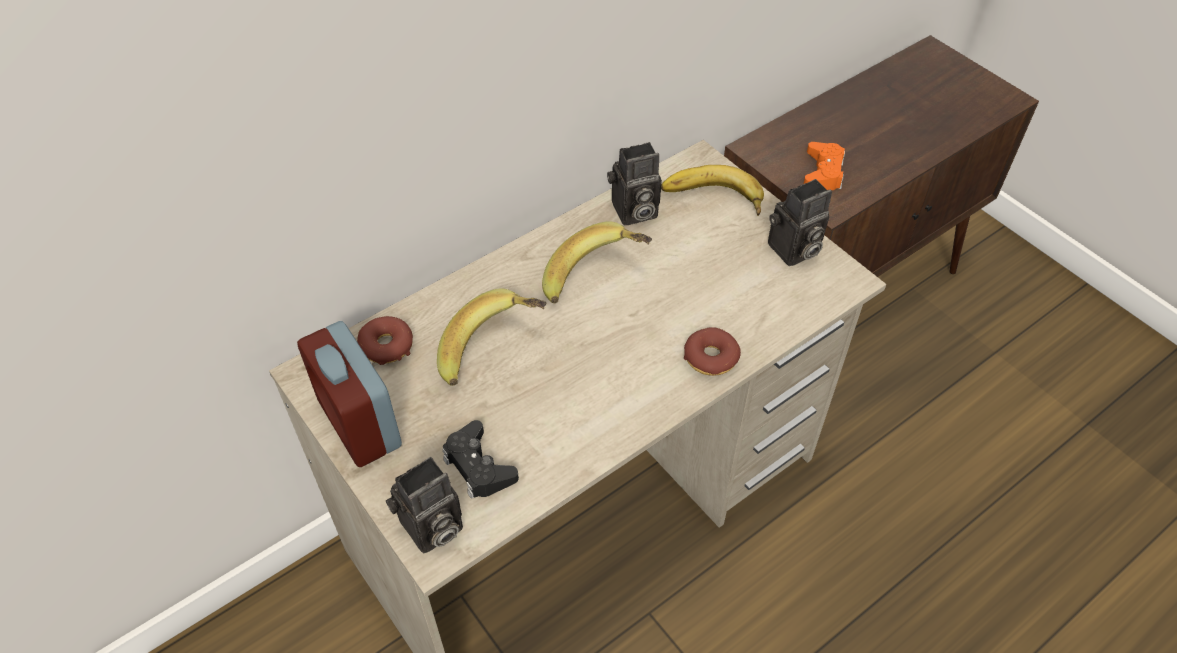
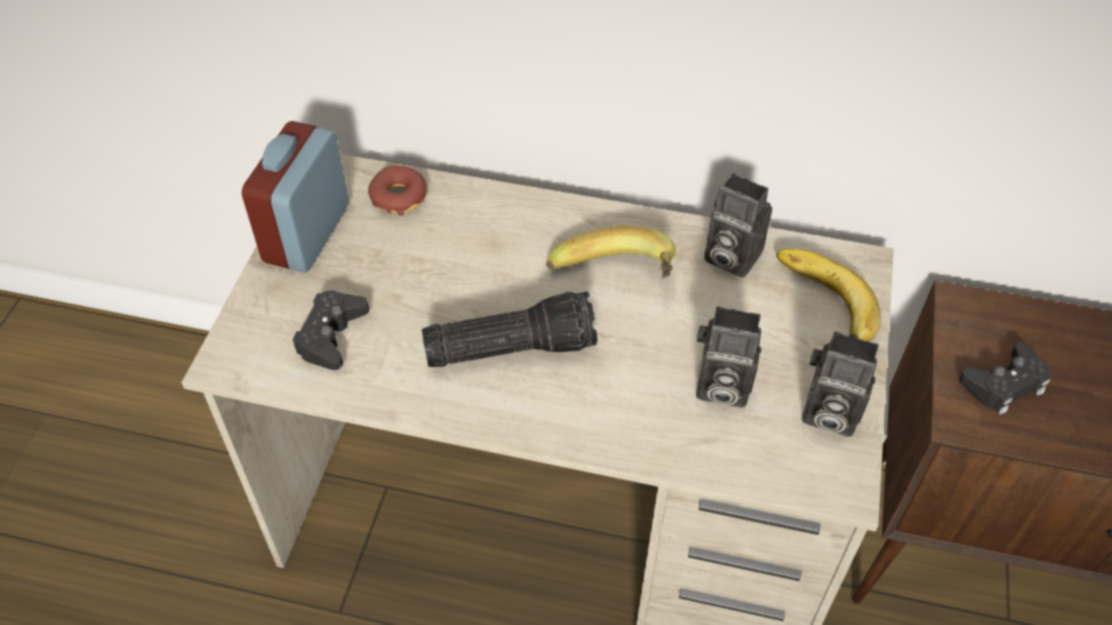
camera: 50 degrees right, 0 degrees up
camera [386,457,463,554] -> camera moved to [696,306,761,408]
banana [437,289,546,386] -> none
donut [684,327,741,376] -> none
orange game controller [804,142,845,190] -> black game controller [959,342,1052,415]
none -> flashlight [422,291,598,367]

